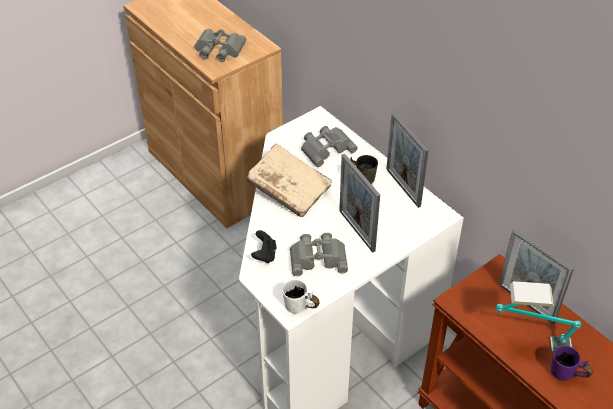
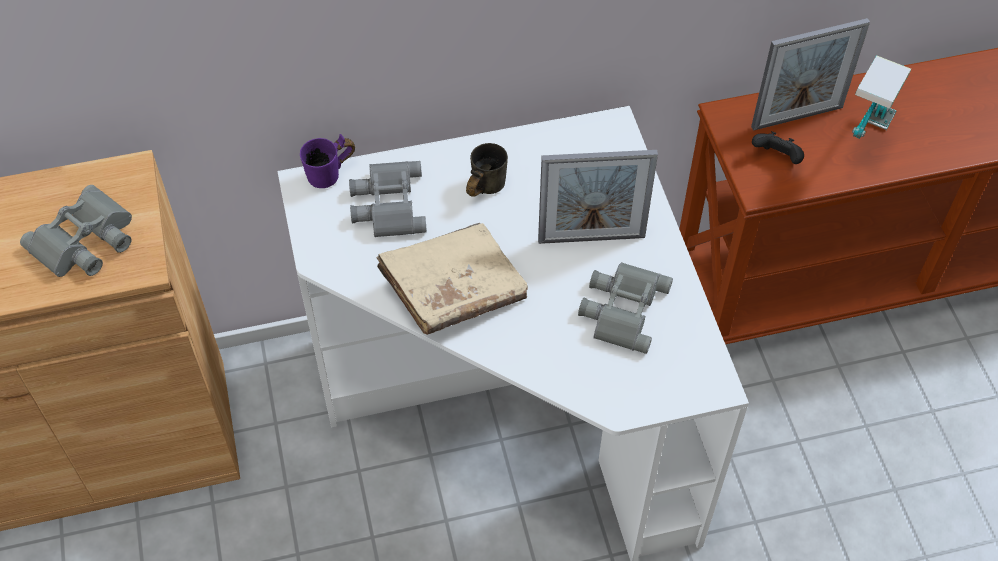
camera: 65 degrees left, 10 degrees up
black game controller [251,230,277,263] -> black game controller moved to [752,131,804,164]
white mug [282,280,319,314] -> none
picture frame [386,112,429,208] -> none
purple mug [551,346,593,381] -> purple mug moved to [300,134,355,188]

